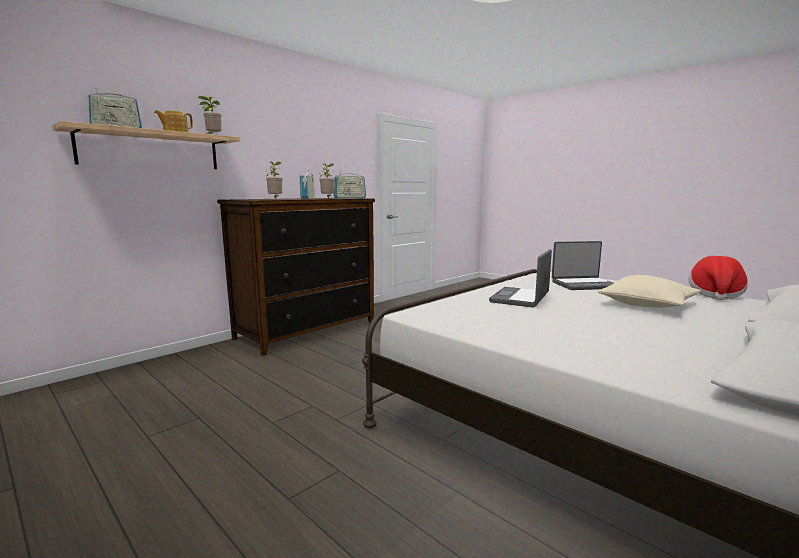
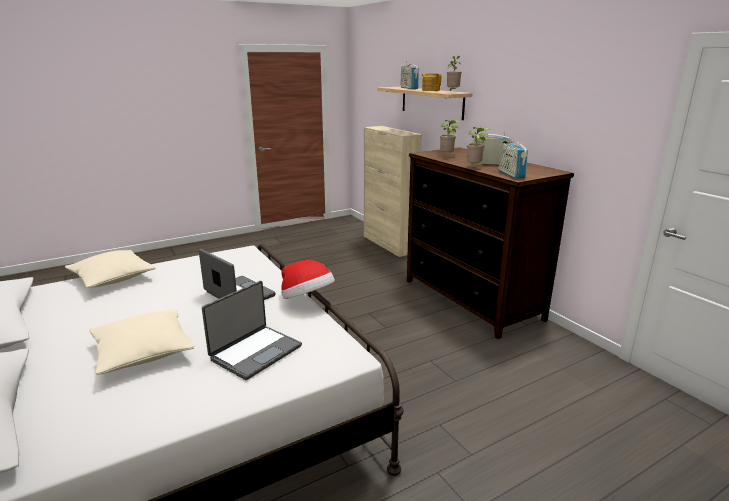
camera: 105 degrees right, 10 degrees up
laptop [552,241,614,290] -> laptop turned 150 degrees counterclockwise [202,281,302,380]
hat [688,256,748,300] -> hat moved to [281,260,335,299]
none -> beige pillow [65,250,156,288]
none -> beige cabinet [364,126,422,257]

